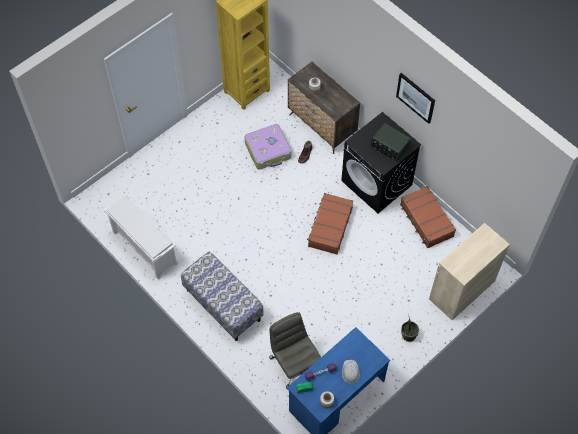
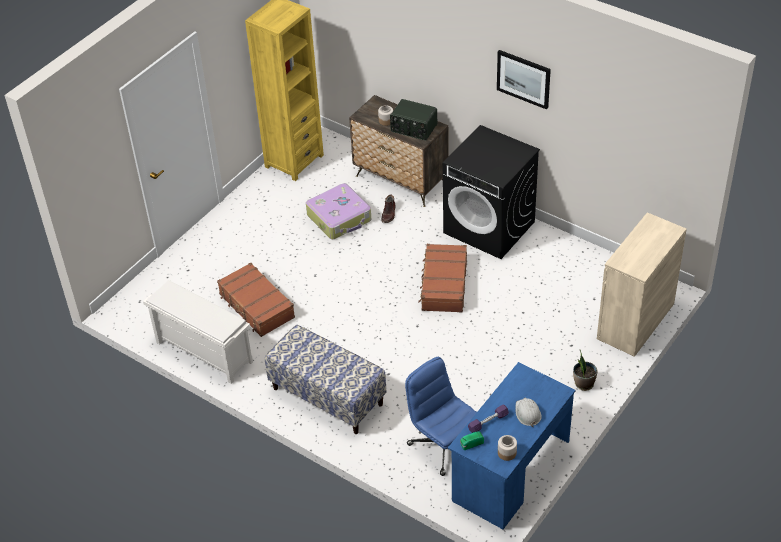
camera: 10 degrees left, 15 degrees down
grey office chair [269,312,321,388] -> blue office chair [405,357,477,476]
radio [371,123,411,163] -> radio moved to [390,99,437,141]
brown suitcase [400,186,456,248] -> brown suitcase moved to [217,262,295,337]

